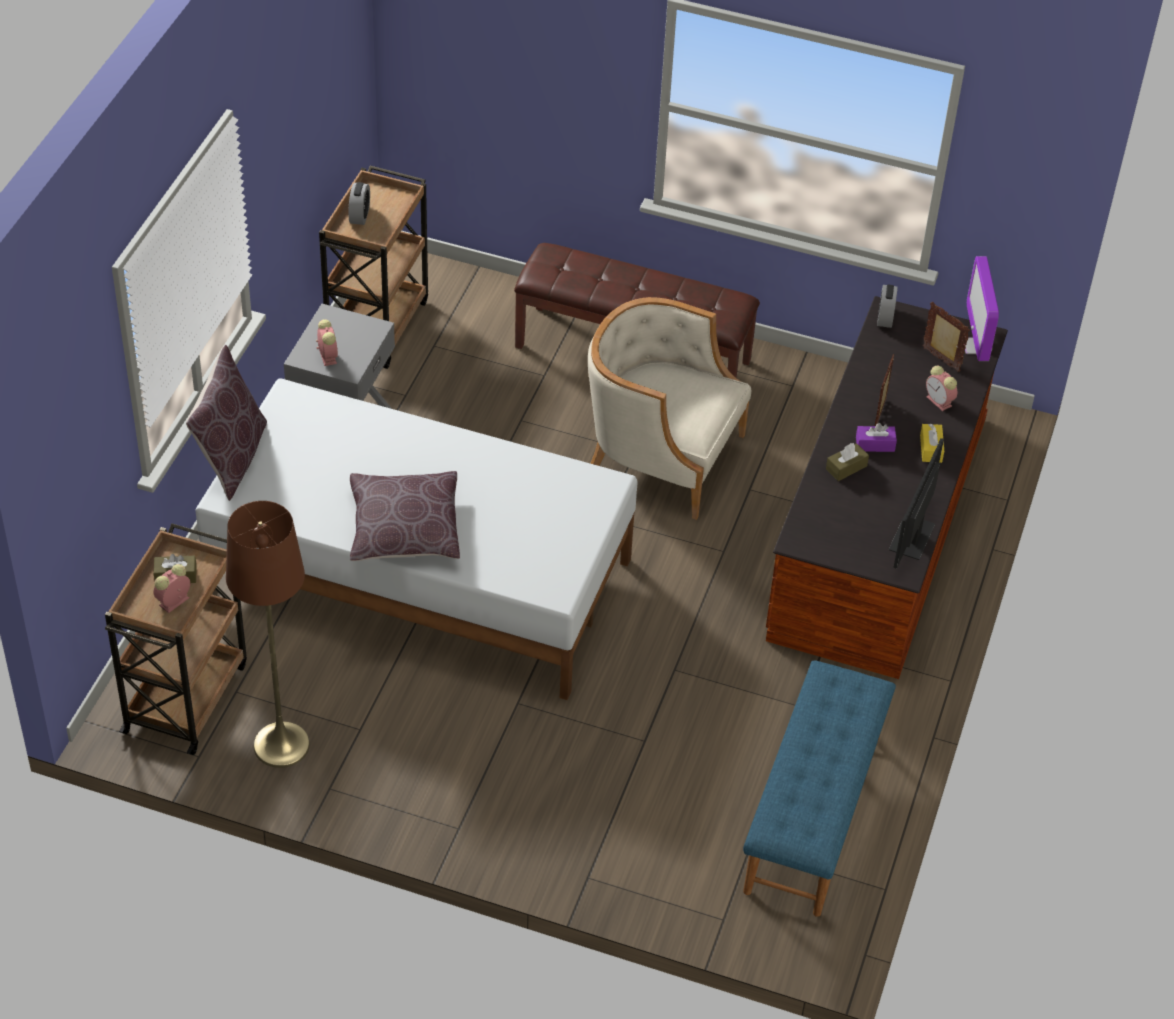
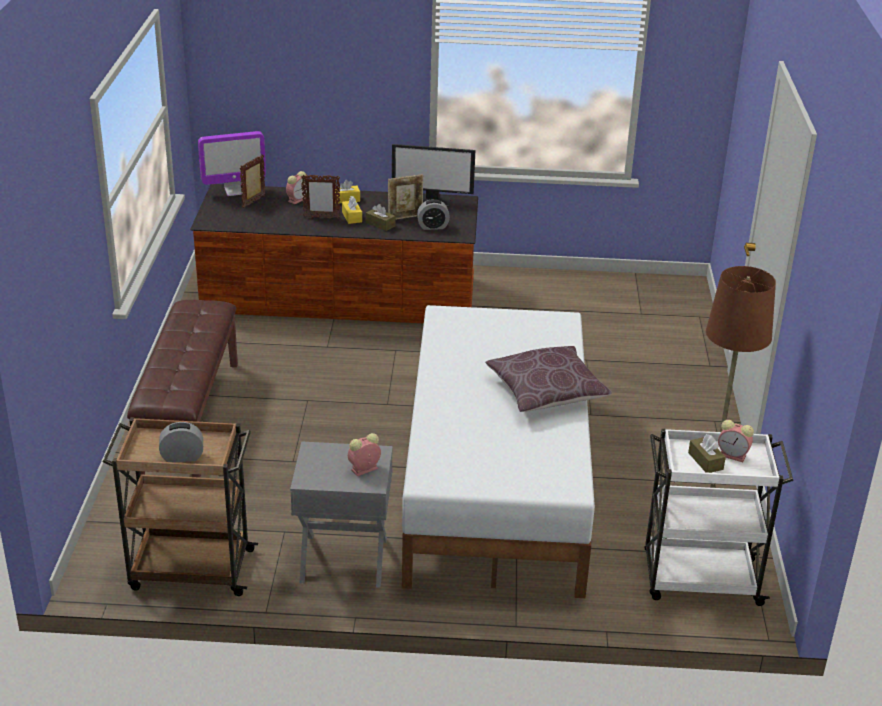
camera: 105 degrees left, 15 degrees down
brown cart [105,523,247,755] -> white cart [644,428,794,606]
brown pillow [186,345,267,501] -> none
beige armchair [588,297,751,520] -> none
blue bench [743,660,896,917] -> none
purple tissue box [856,423,897,452] -> yellow tissue box [342,196,362,224]
alarm clock [877,285,898,328] -> alarm clock moved to [417,199,450,230]
none -> picture frame [388,174,423,220]

